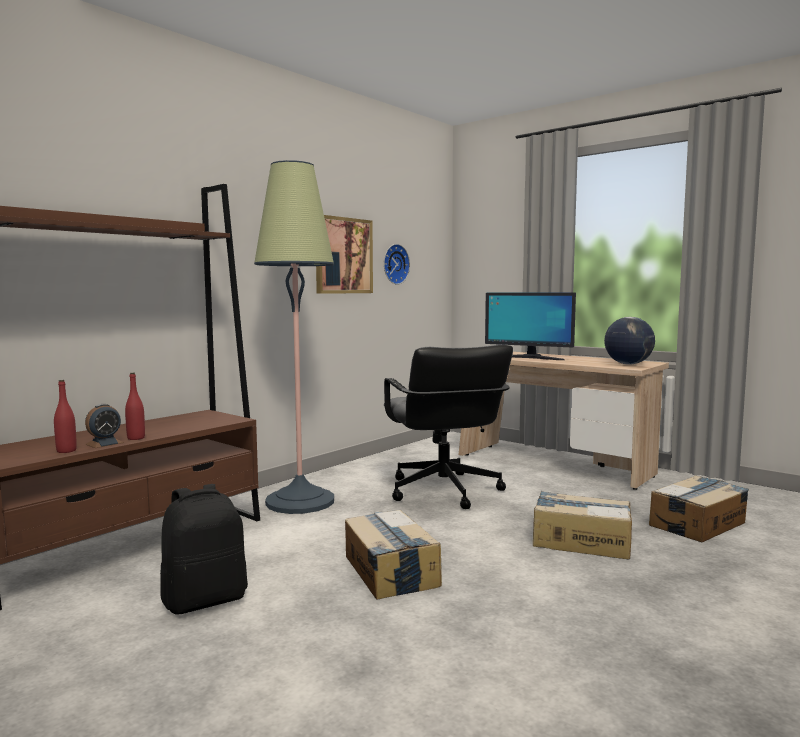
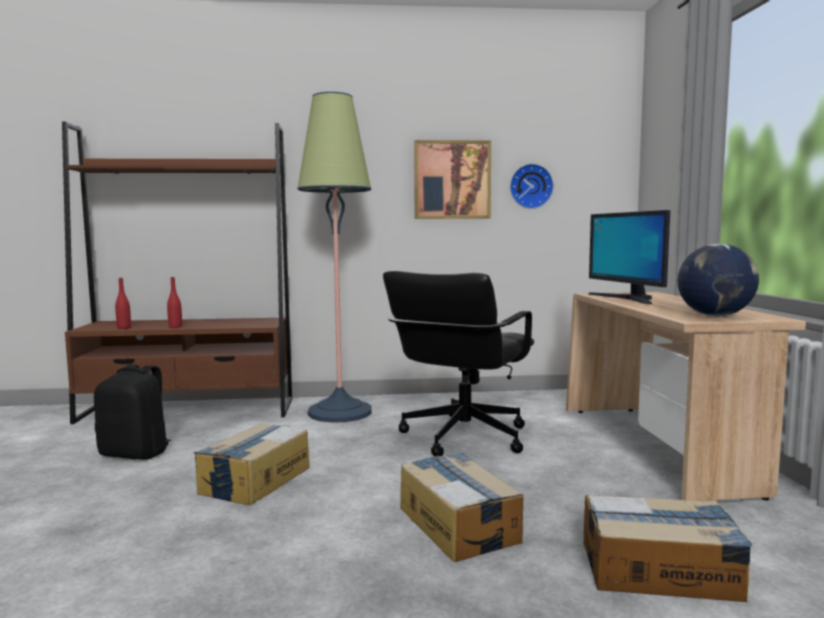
camera: 45 degrees right, 0 degrees up
alarm clock [85,404,124,448] -> none

